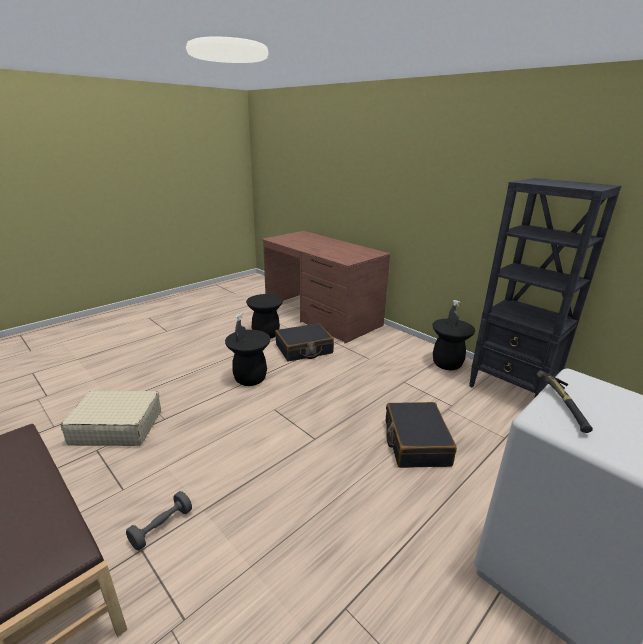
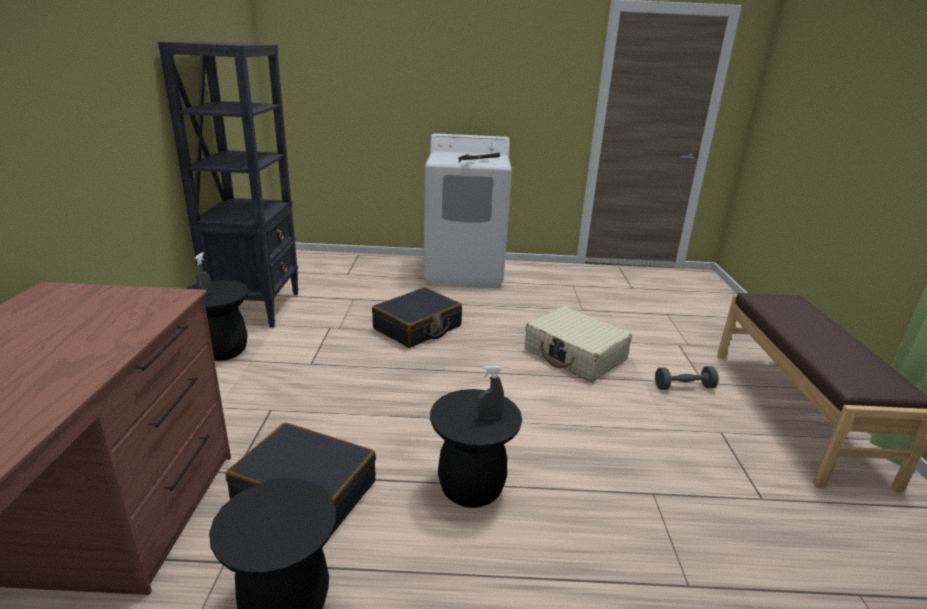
camera: 135 degrees left, 0 degrees up
beige suitcase [61,391,161,446] -> beige suitcase moved to [525,306,632,382]

